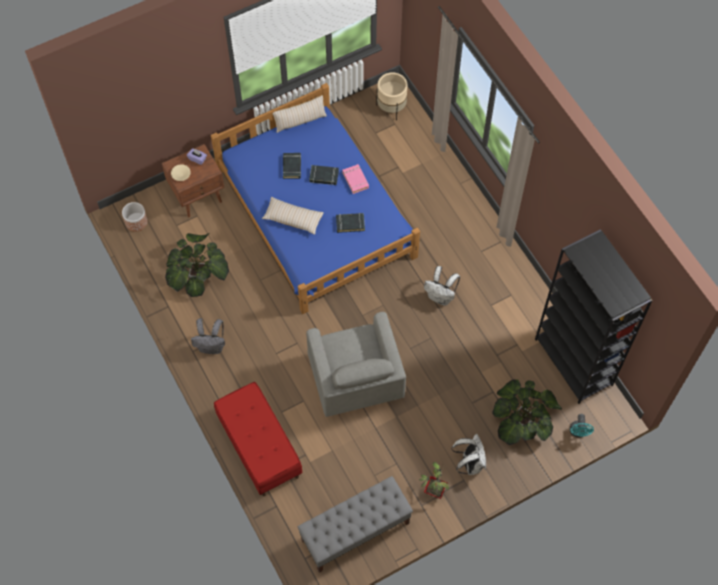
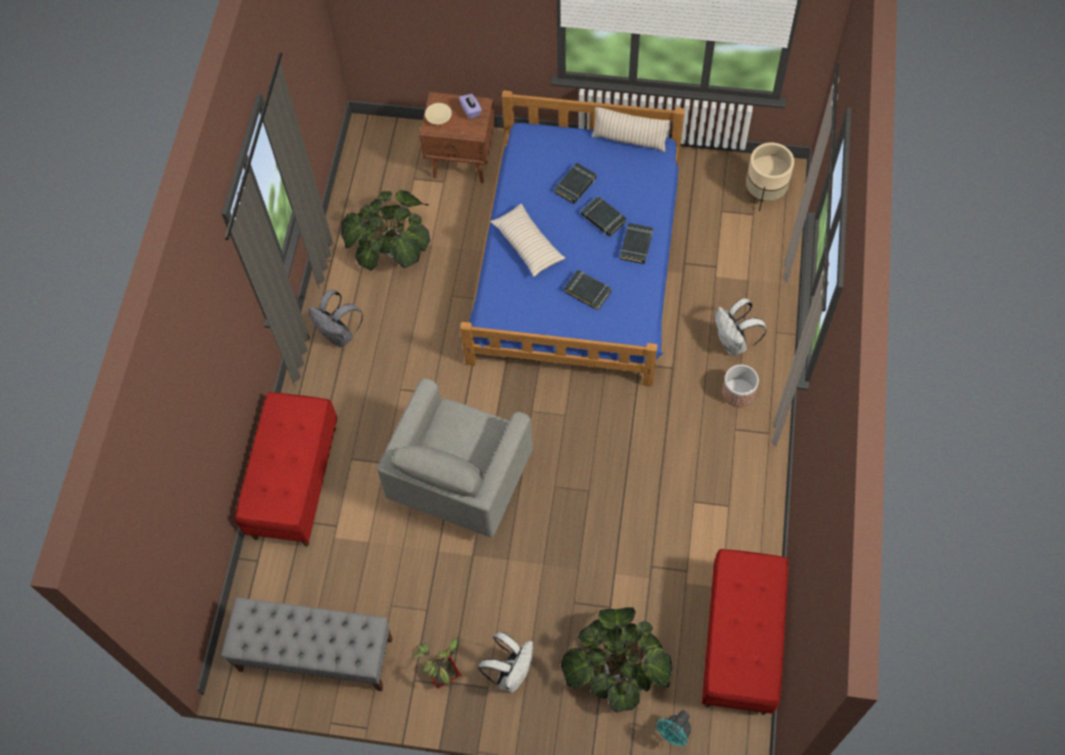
camera: 40 degrees right, 0 degrees up
planter [122,202,148,232] -> planter moved to [722,365,759,407]
pink book [342,164,369,194] -> black book [620,223,653,264]
white backpack [424,266,460,306] -> white backpack moved to [715,298,767,355]
black bookcase [535,229,653,404] -> red bench [702,549,789,715]

